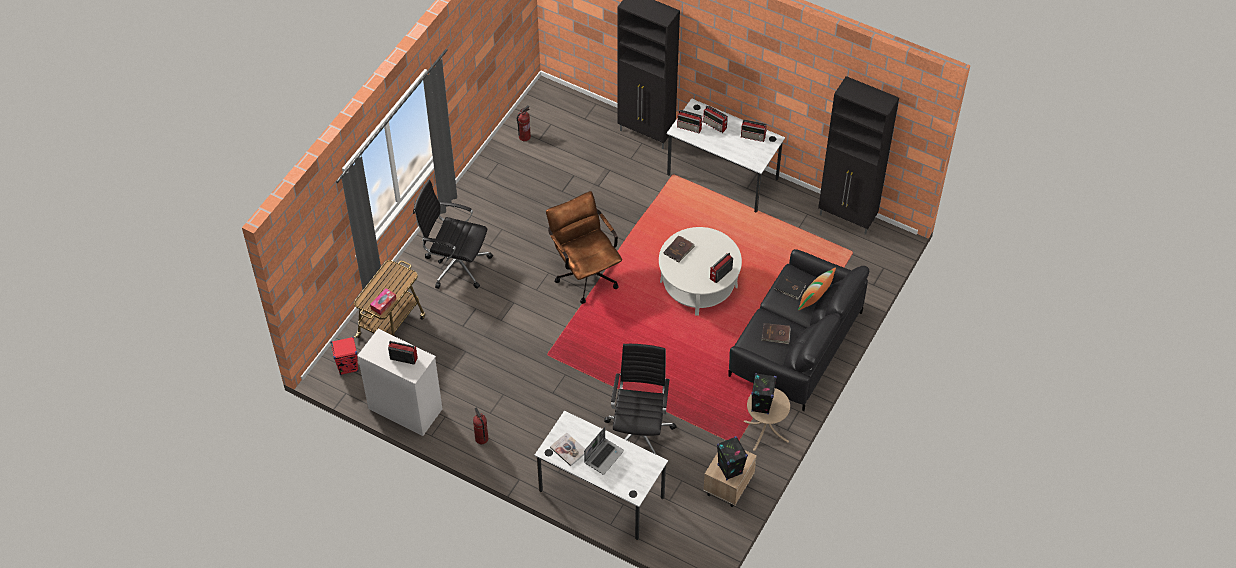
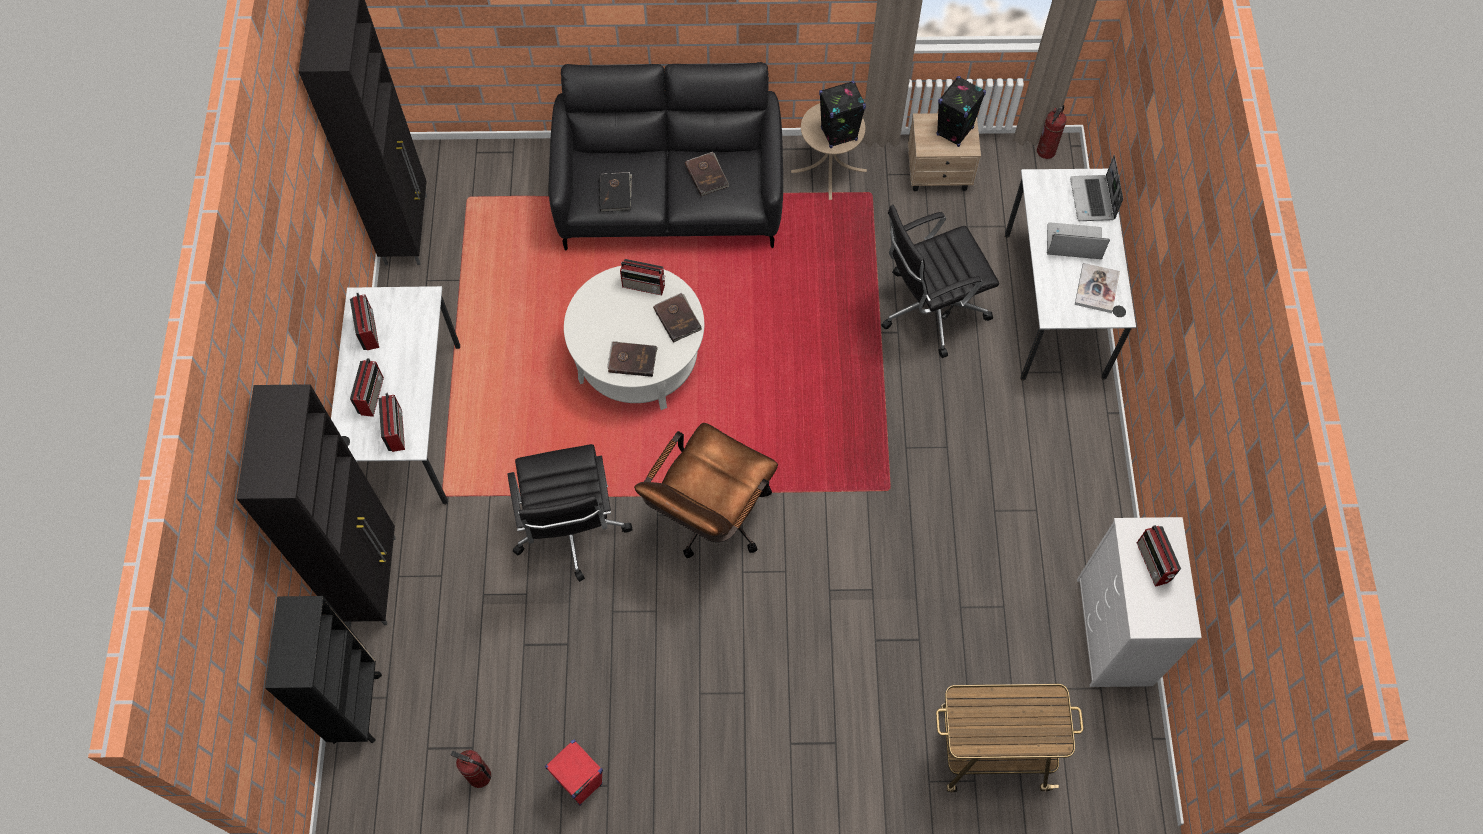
camera: 120 degrees left, 10 degrees up
red speaker [330,337,358,375] -> red speaker moved to [545,740,603,806]
tissue box [370,288,396,315] -> none
black office chair [413,180,493,289] -> black office chair moved to [508,444,633,582]
fire extinguisher [473,408,488,444] -> fire extinguisher moved to [1037,105,1067,159]
pillow [798,267,836,311] -> none
none -> black bookcase [265,596,382,744]
none -> brown book [653,293,702,343]
none -> laptop [1070,155,1123,221]

